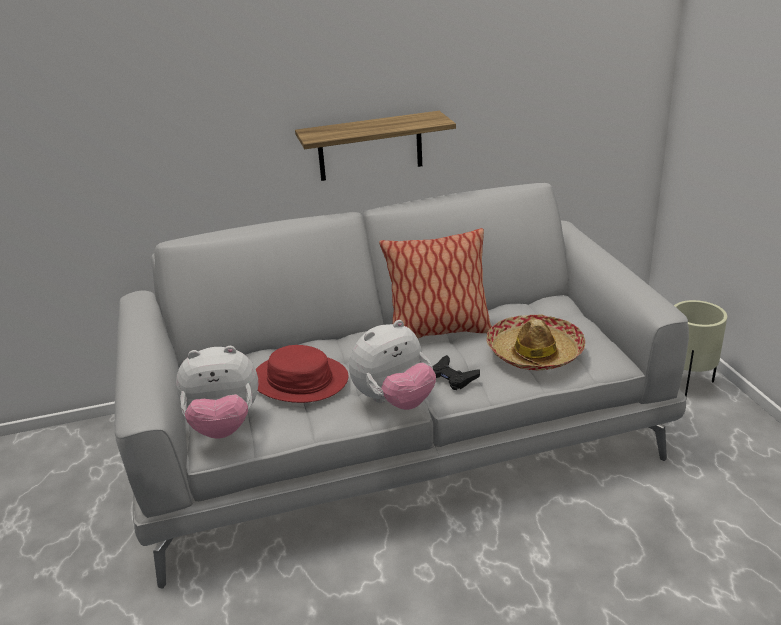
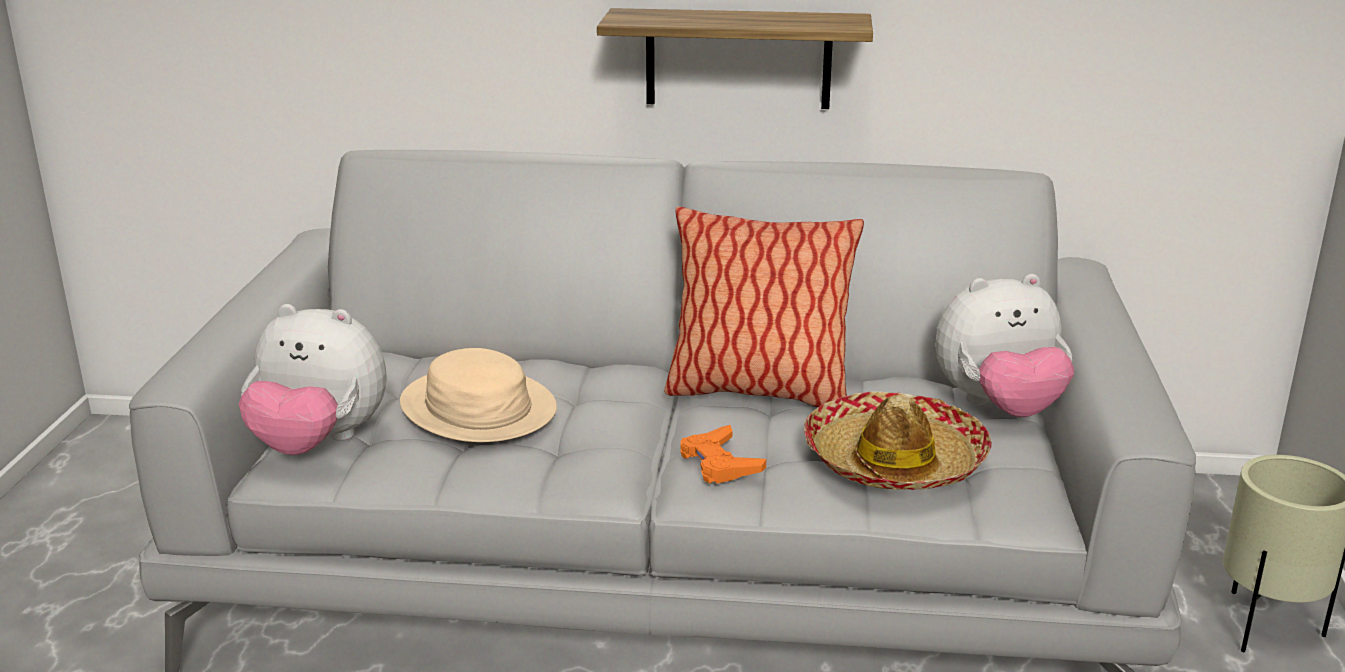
camera: 20 degrees right, 5 degrees down
red hat [256,345,348,403] -> beige hat [400,348,557,442]
plush toy [349,320,436,410] -> plush toy moved to [936,274,1074,417]
black game controller [432,355,480,390] -> orange game controller [680,425,766,484]

